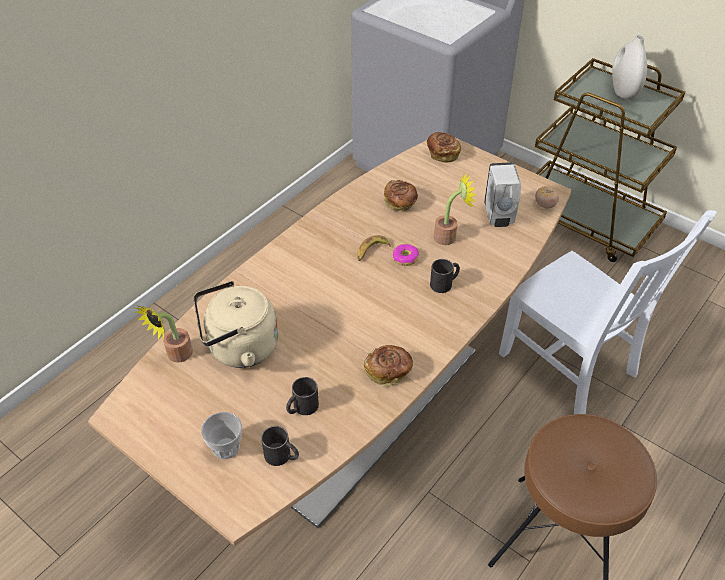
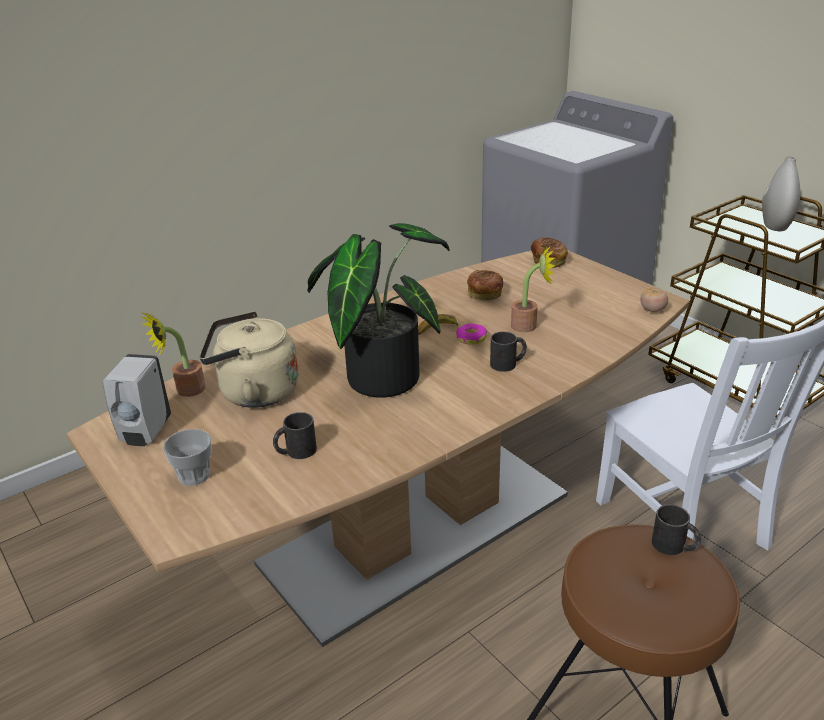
camera: 15 degrees right, 15 degrees down
black mug [261,426,299,466] -> black mug moved to [652,504,701,555]
bread [364,345,413,386] -> none
white soap dispenser [484,162,521,227] -> white soap dispenser moved to [103,354,171,446]
none -> potted plant [307,223,450,398]

